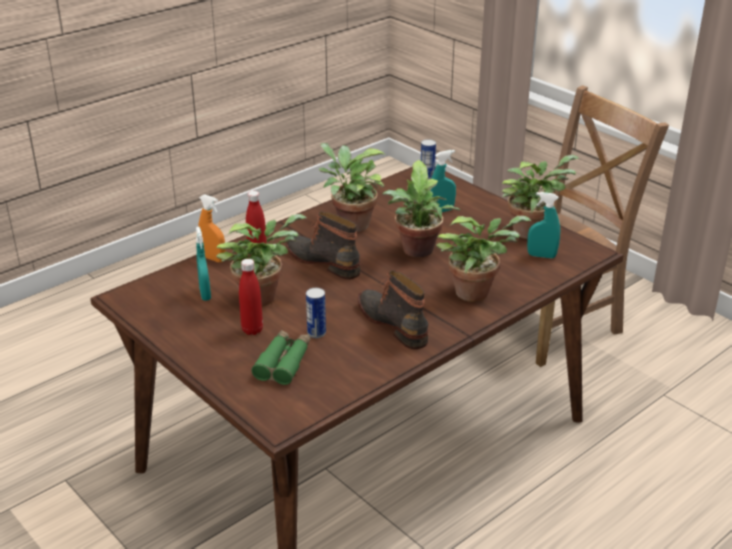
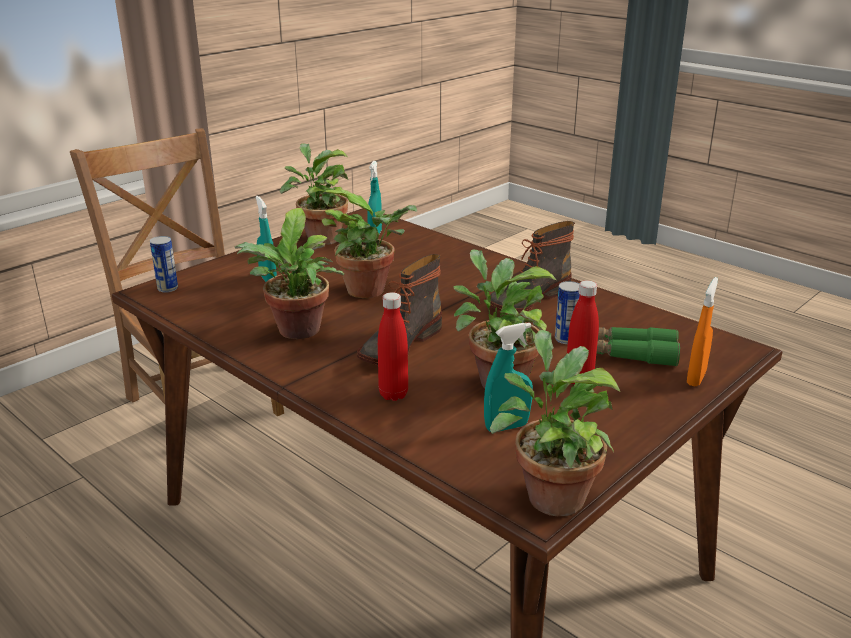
camera: 95 degrees left, 5 degrees down
orange spray bottle [198,194,225,262] -> orange spray bottle moved to [687,277,718,386]
potted plant [436,216,531,302] -> potted plant moved to [490,330,620,516]

